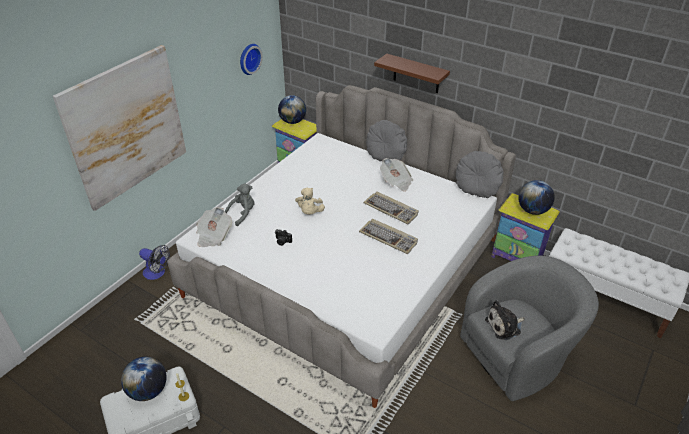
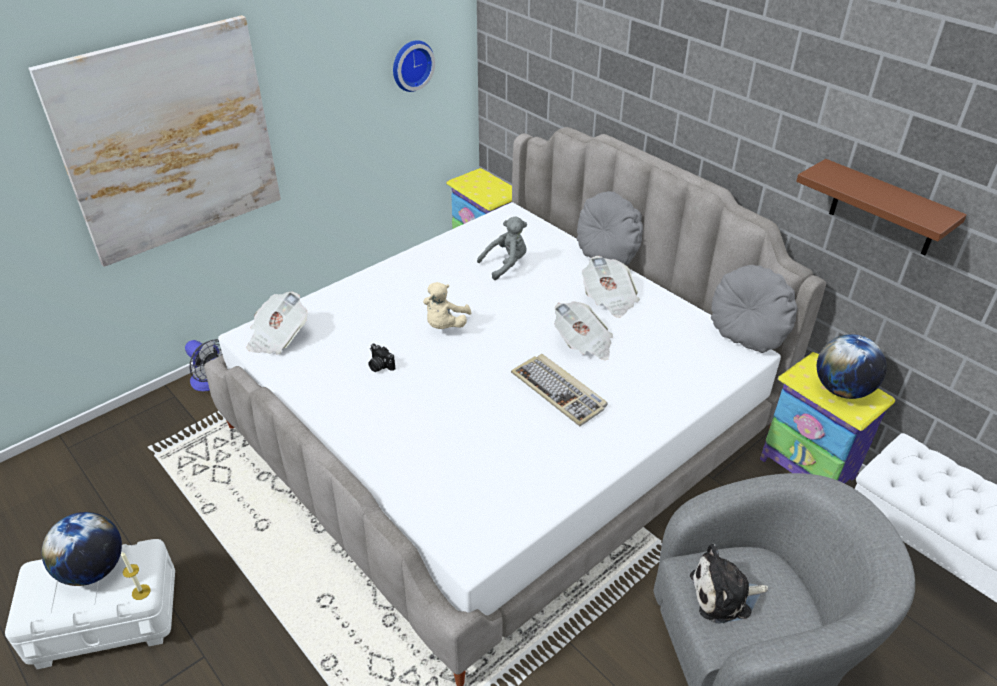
camera: 15 degrees right, 0 degrees up
grey plush toy [224,183,254,226] -> grey plush toy moved to [477,216,527,280]
globe [278,95,306,124] -> none
keyboard [364,192,419,224] -> newspaper [554,301,613,360]
brown shelf [374,54,450,93] -> brown shelf moved to [796,159,967,255]

